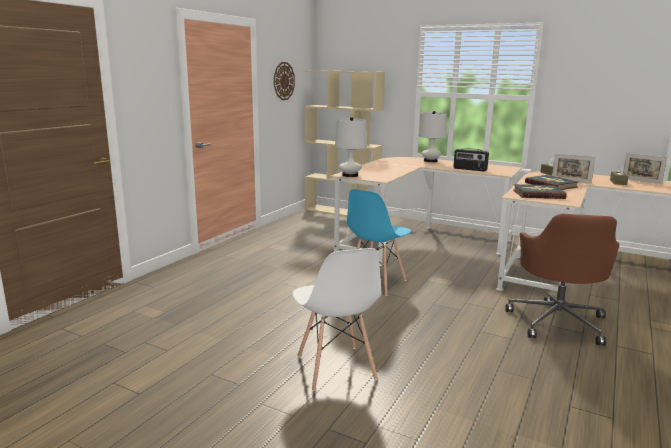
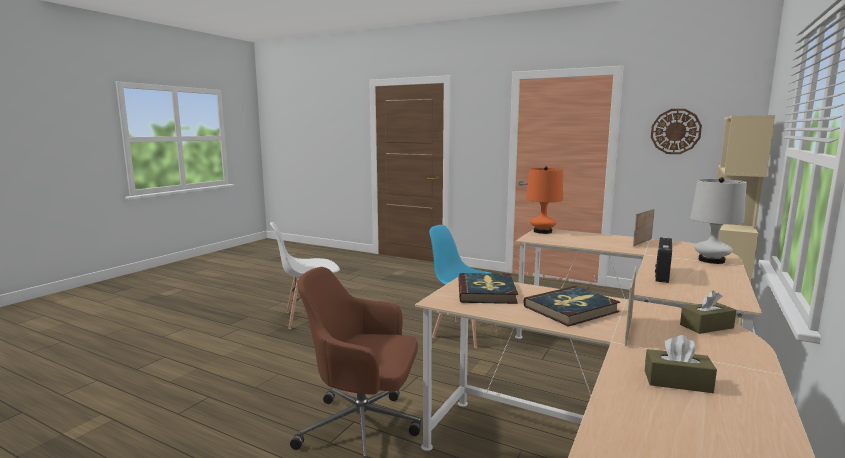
camera: 90 degrees right, 5 degrees down
white table lamp [335,117,367,177] -> orange table lamp [526,166,563,234]
picture frame [623,153,667,184] -> picture frame moved to [633,208,655,247]

